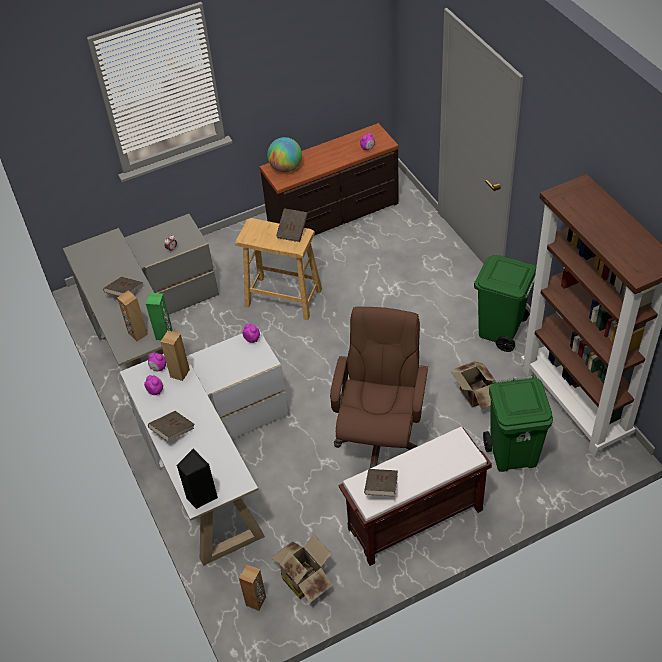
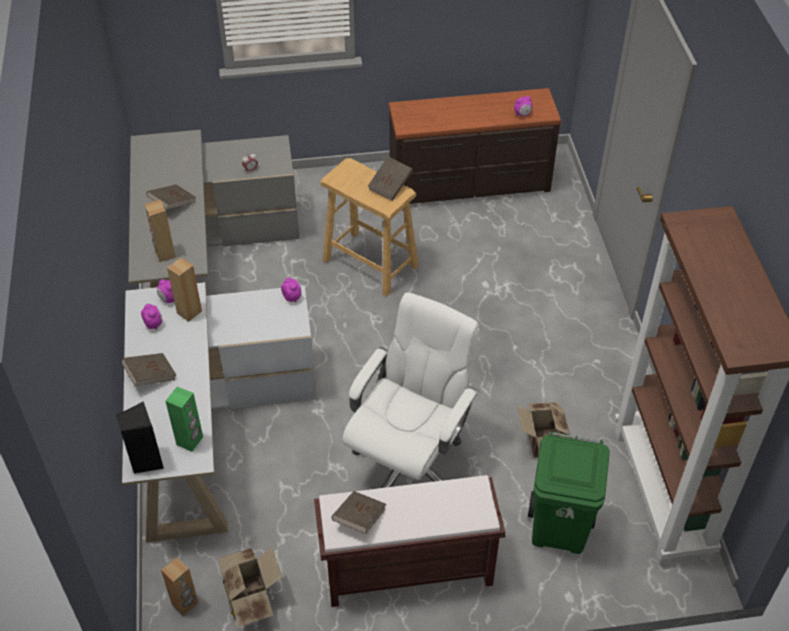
camera: 15 degrees right, 0 degrees up
green speaker [146,293,173,340] -> green speaker moved to [165,387,203,452]
globe [267,137,302,172] -> none
brown office chair [330,306,428,468] -> white office chair [343,293,479,488]
green trash can [474,255,536,352] -> none

